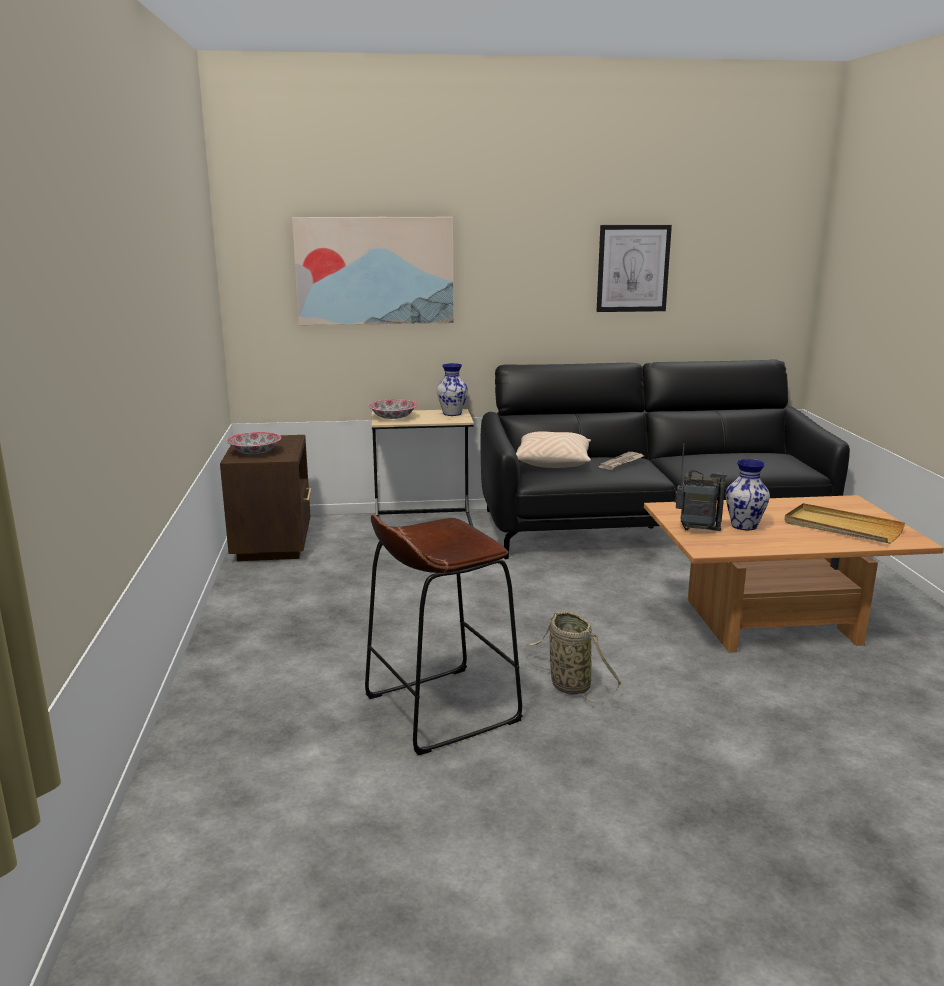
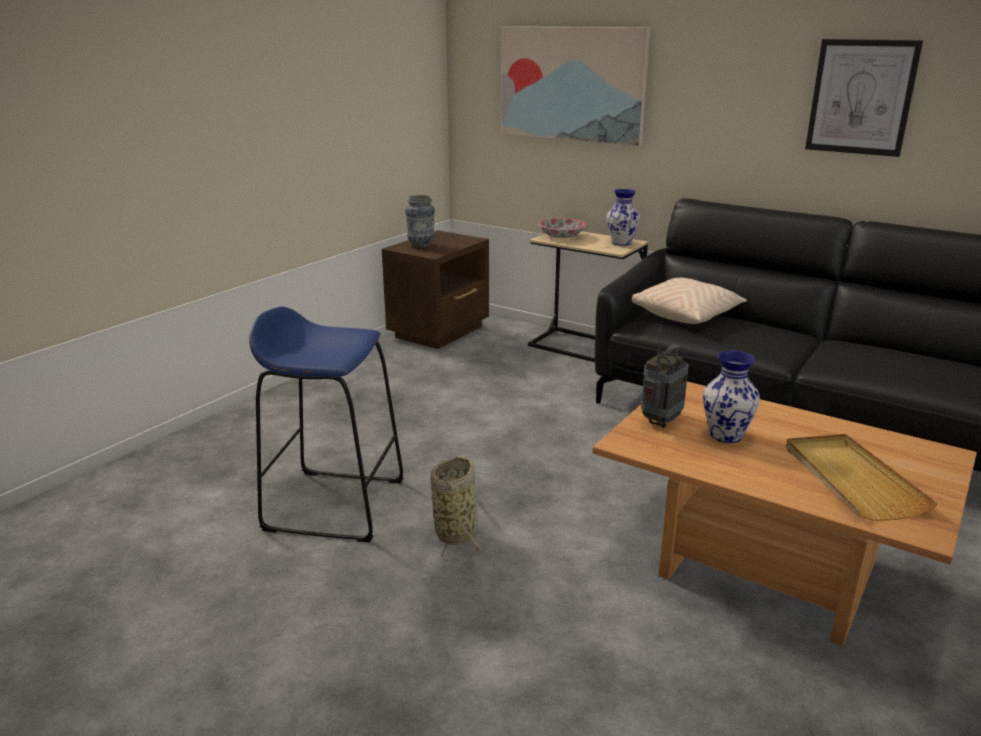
camera: 40 degrees right, 5 degrees up
bowl [227,432,281,454] -> vase [405,195,435,248]
brown stool [365,514,523,756] -> blue stool [249,307,404,542]
newspaper [598,452,644,470] -> none
radio [675,443,727,531] -> radio turned 105 degrees counterclockwise [641,325,689,428]

